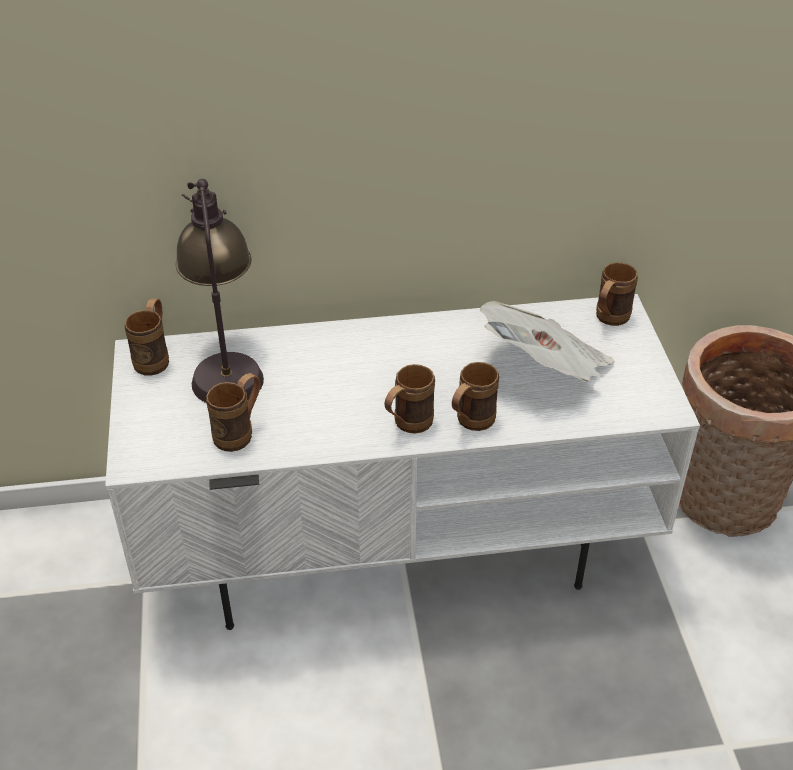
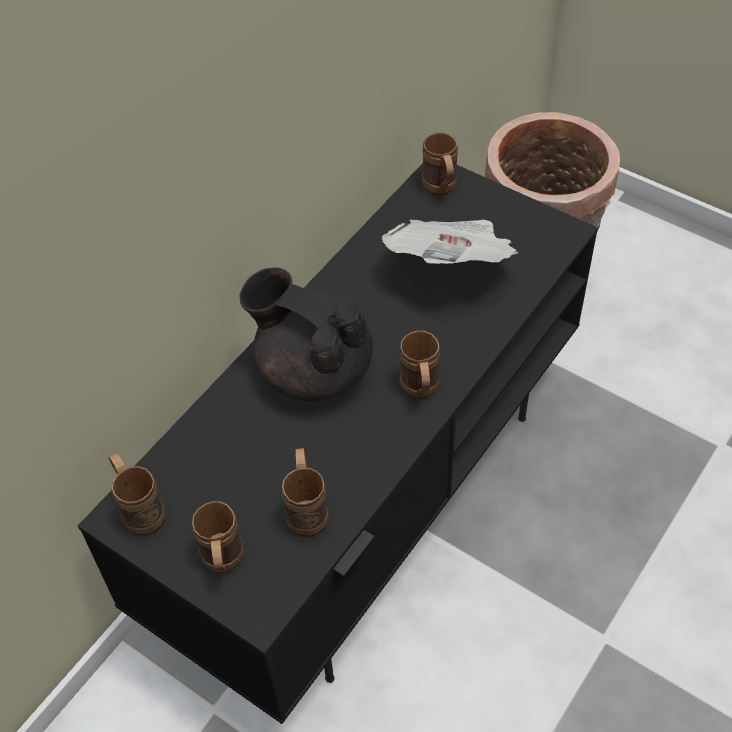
camera: 45 degrees left, 10 degrees up
white tv stand [105,294,700,630] -> black tv stand [78,163,598,724]
table lamp [176,179,264,403] -> none
brown mug [452,362,499,431] -> brown mug moved to [192,501,244,573]
none -> black teapot [240,267,373,402]

